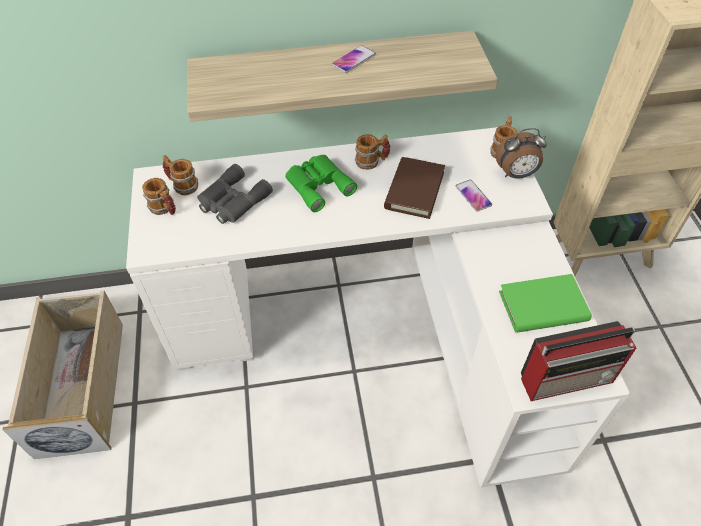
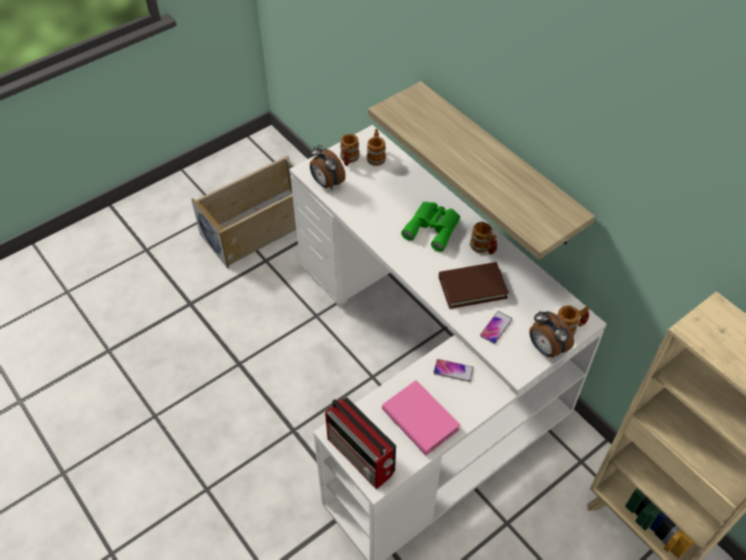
camera: 60 degrees right, 0 degrees up
grey binoculars [197,164,273,224] -> none
phone [332,45,376,73] -> phone moved to [433,359,474,382]
green book [499,274,592,333] -> pink book [382,380,460,455]
none -> alarm clock [310,145,346,190]

